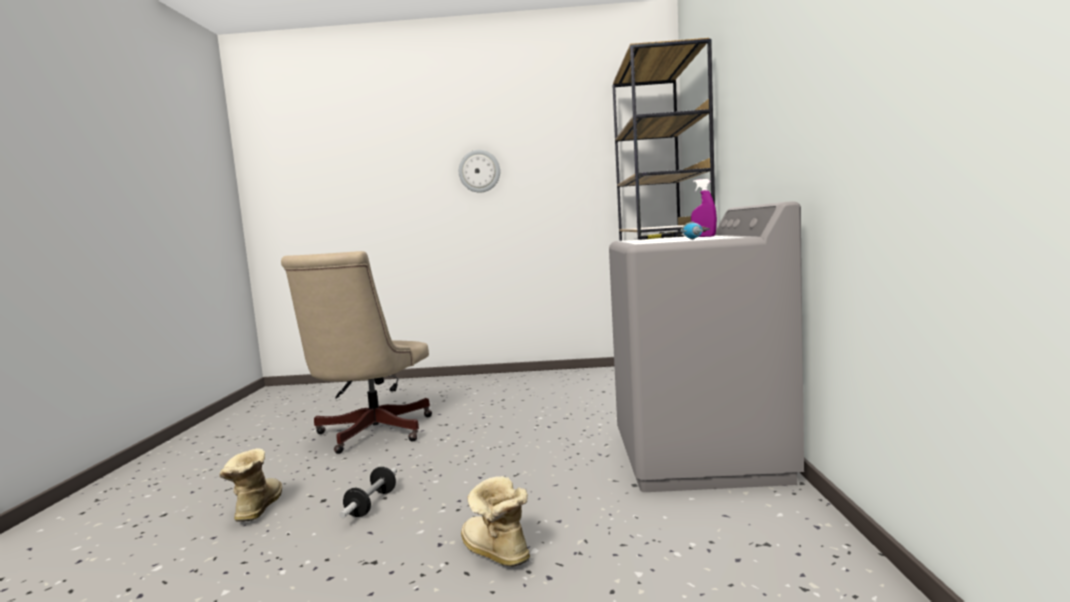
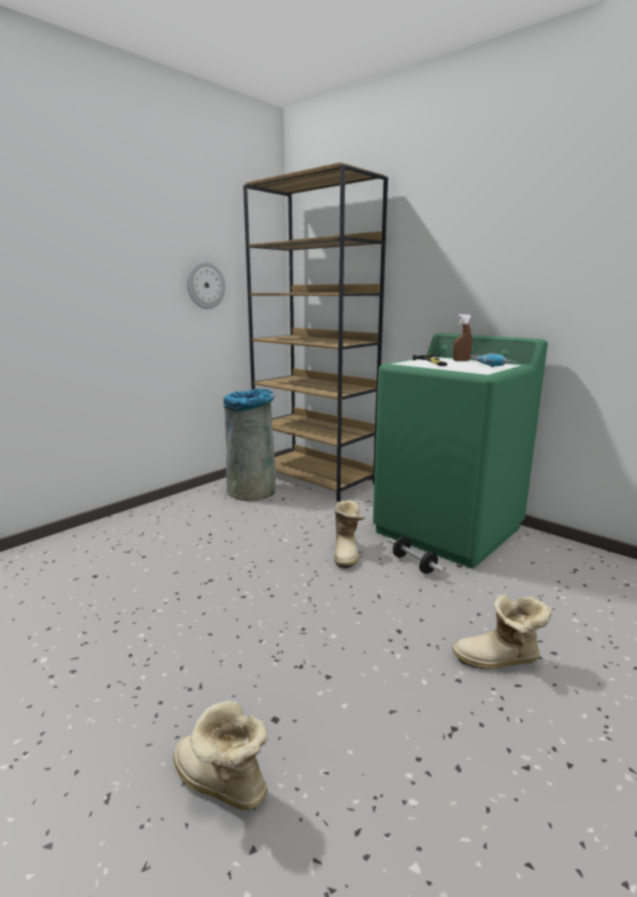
camera: 50 degrees left, 10 degrees up
beige office chair [281,251,432,454] -> none
dumbbell [339,467,397,518] -> dumbbell moved to [388,536,445,574]
wall clock [459,150,500,193] -> wall clock moved to [187,261,225,309]
grey washing machine [609,201,804,492] -> green washing machine [373,333,548,568]
purple spray bottle [691,179,717,237] -> brown spray bottle [453,314,472,361]
none -> grey trash can [223,389,276,501]
none -> boot [334,500,365,568]

